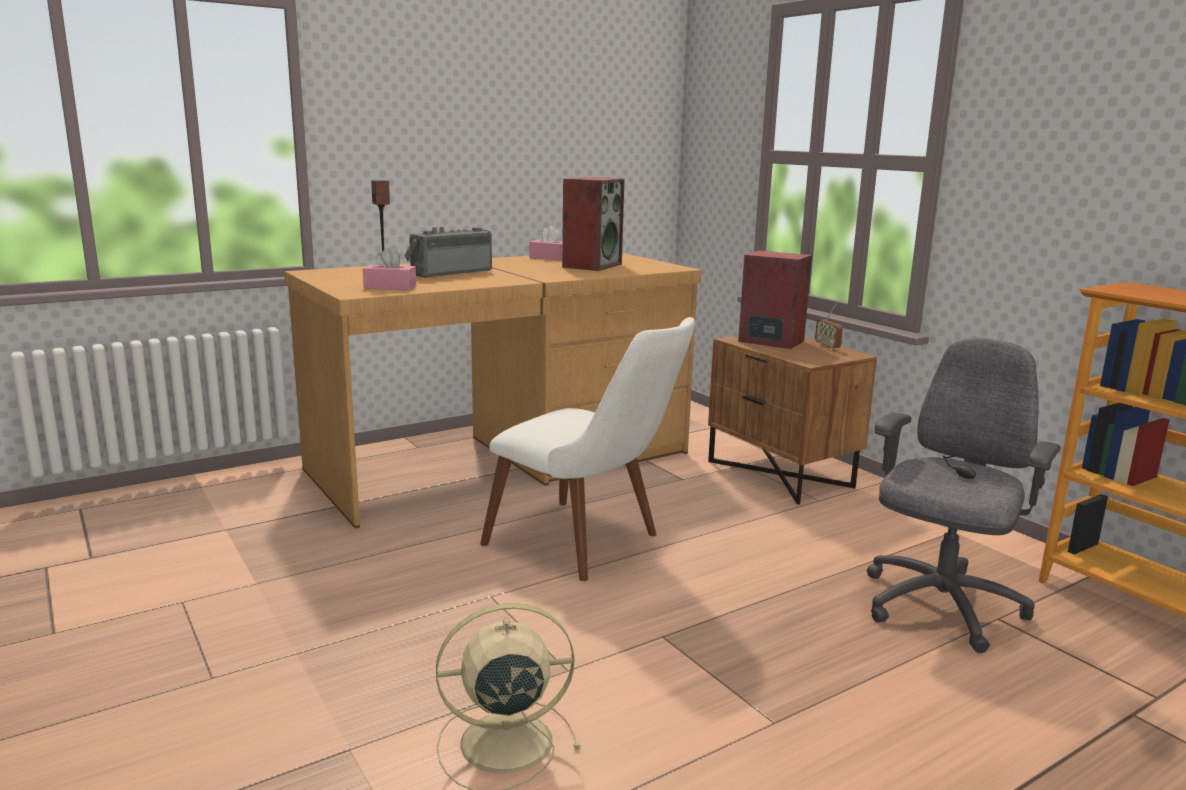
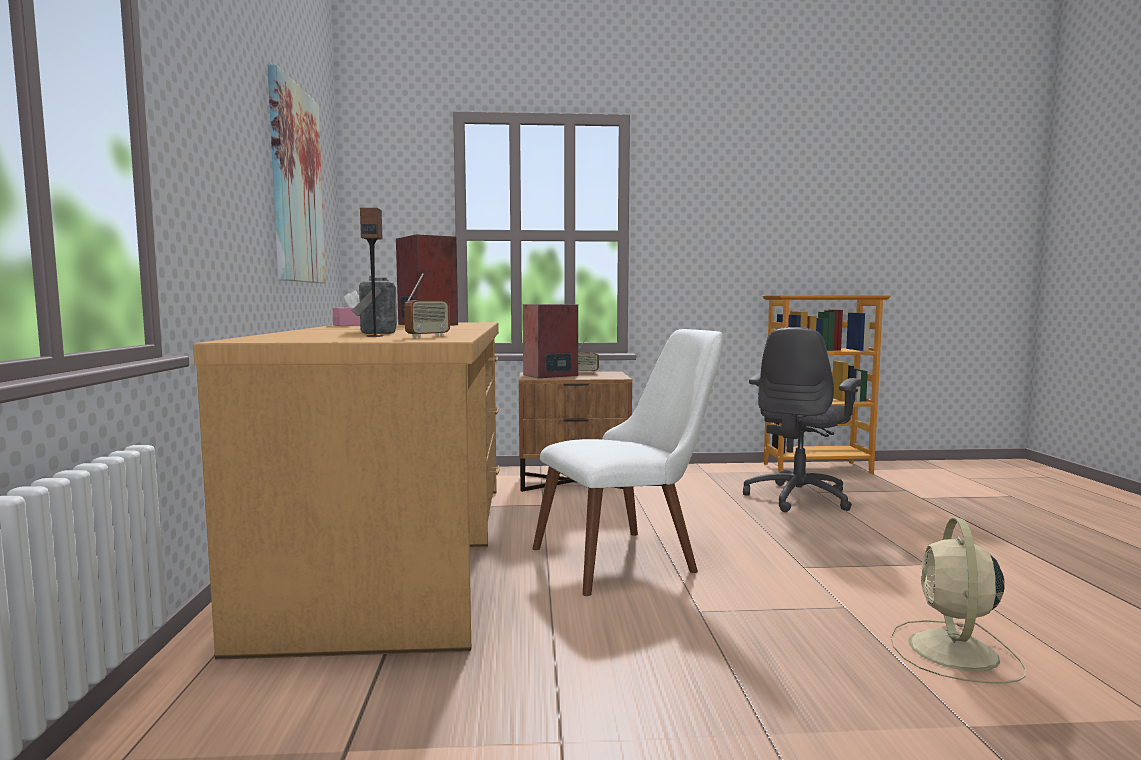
camera: 60 degrees left, 10 degrees down
pink tissue box [363,247,416,290] -> radio [404,273,450,338]
grey office chair [867,337,1061,653] -> grey office chair turned 120 degrees counterclockwise [743,327,862,512]
none -> picture [268,64,326,283]

